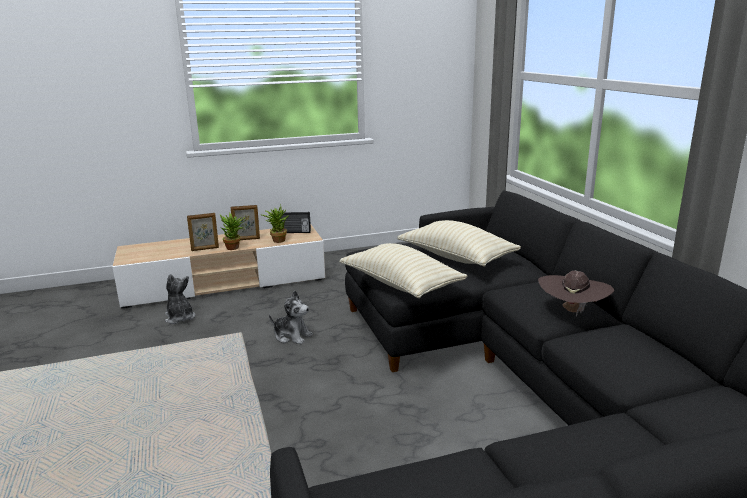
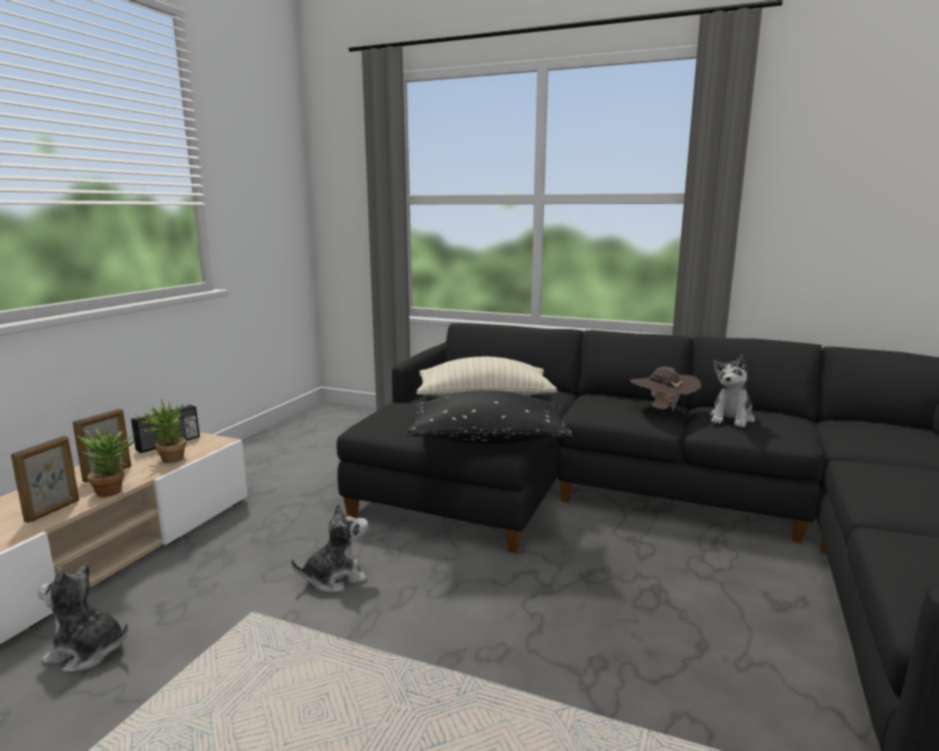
camera: 50 degrees left, 5 degrees down
beige pillow [339,243,467,298] -> black pillow [406,390,572,444]
none -> plush toy [710,355,755,427]

